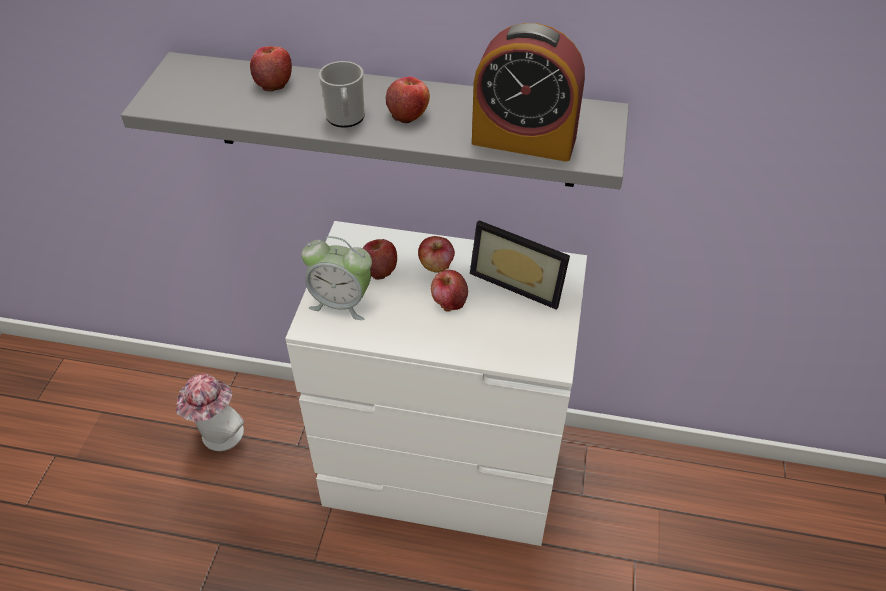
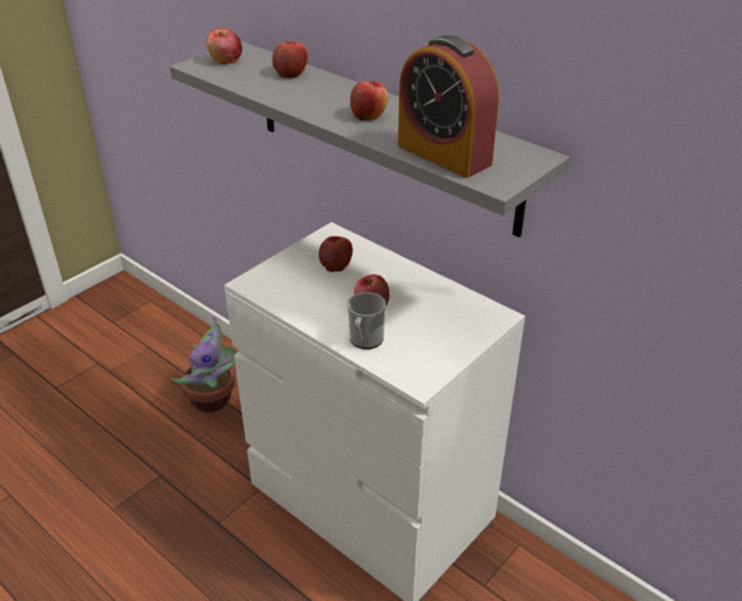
camera: 30 degrees right, 10 degrees down
hat [176,374,244,451] -> potted plant [171,316,238,412]
alarm clock [301,236,372,320] -> none
mug [319,61,365,128] -> mug moved to [347,292,386,349]
apple [418,236,455,273] -> apple moved to [206,28,242,64]
picture frame [470,220,570,310] -> none

